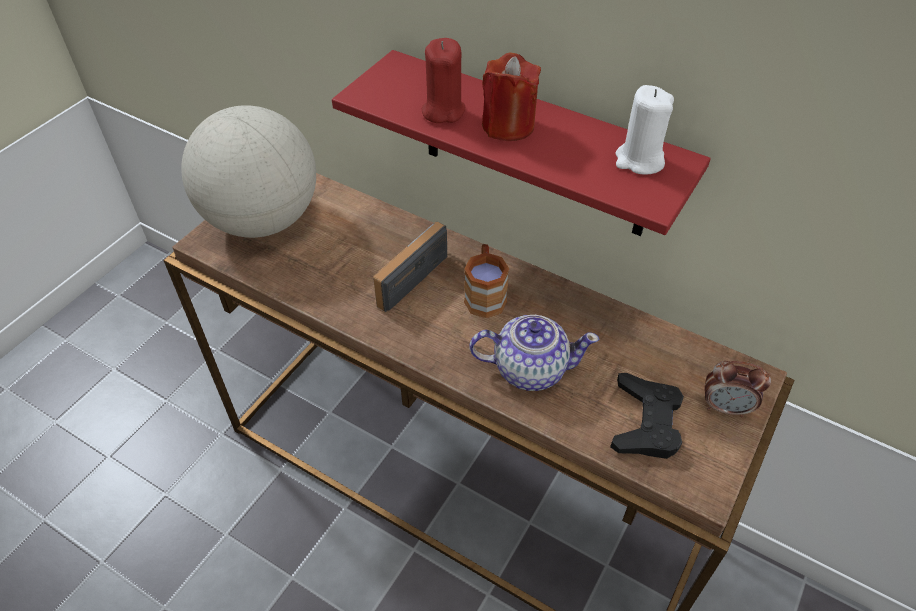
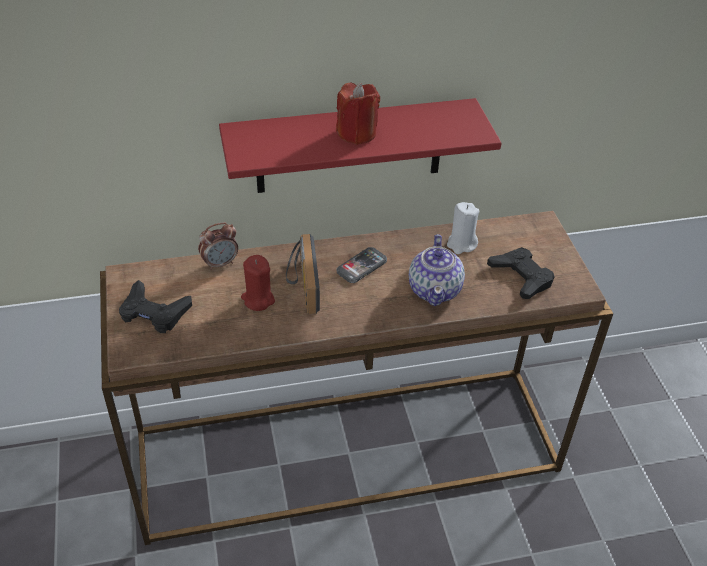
camera: 45 degrees left, 5 degrees down
globe [181,105,316,238] -> black game controller [119,280,192,333]
red candle [422,38,465,123] -> red candle moved to [241,255,275,311]
brown mug [464,244,509,318] -> phone [336,247,387,283]
teapot [470,315,599,391] -> teapot turned 135 degrees clockwise [409,234,465,306]
white candle [616,85,674,174] -> white candle moved to [447,202,479,254]
alarm clock [705,361,771,418] -> alarm clock moved to [198,222,238,270]

